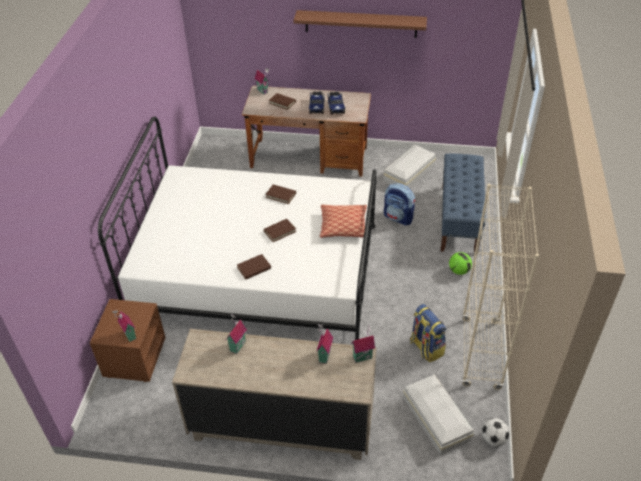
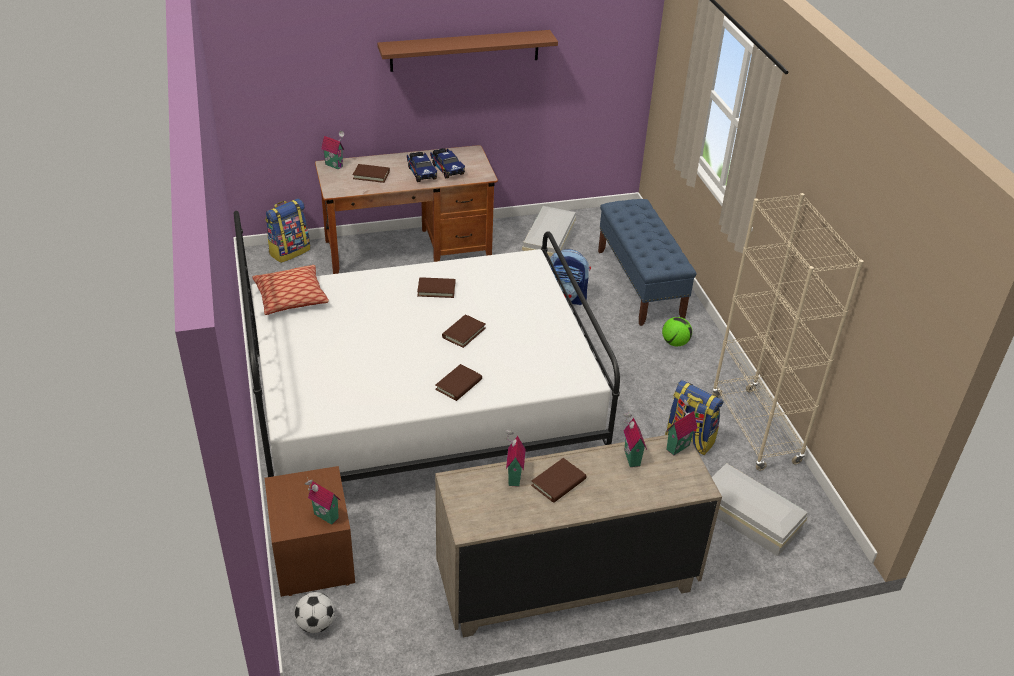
camera: 25 degrees left, 5 degrees down
pillow [320,205,367,238] -> pillow moved to [252,265,329,315]
football [481,418,510,447] -> football moved to [294,592,335,633]
none -> backpack [265,198,310,263]
none -> brown book [531,458,586,503]

